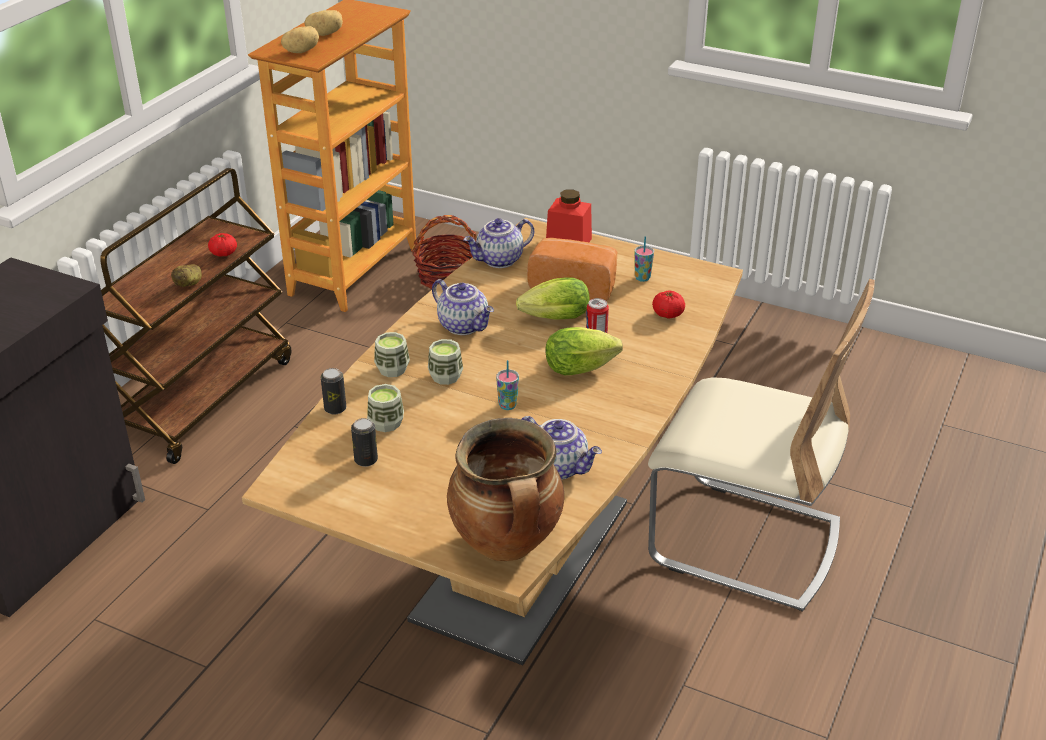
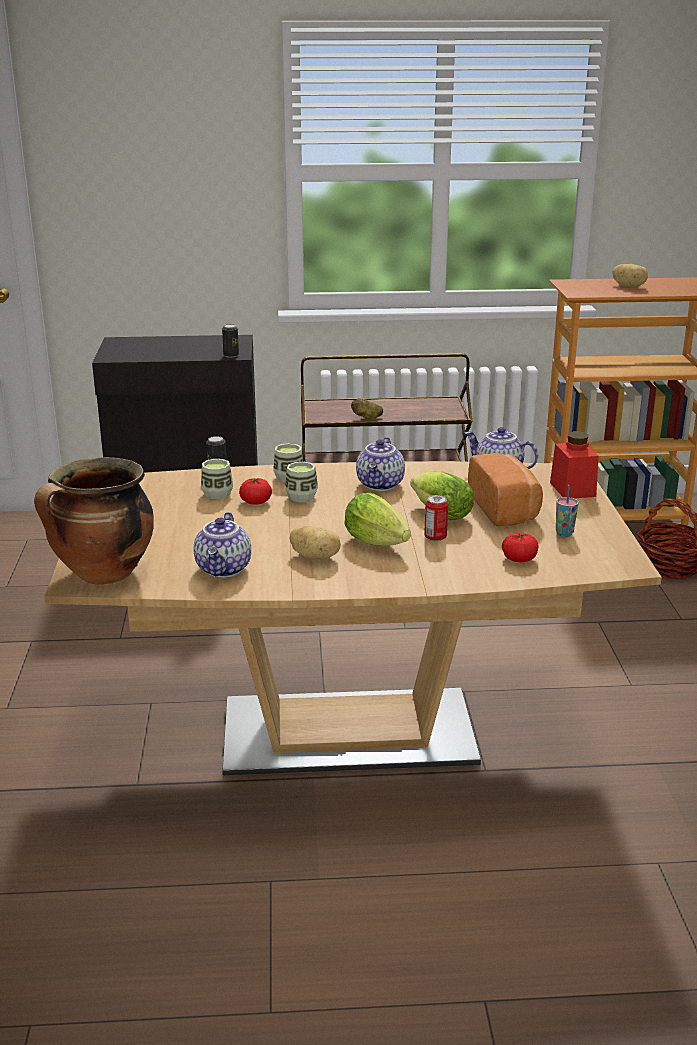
camera: 60 degrees right, 10 degrees down
tomato [208,233,237,257] -> tomato moved to [239,478,272,505]
potato [281,26,319,53] -> potato moved to [290,526,341,560]
can [351,418,378,467] -> can moved to [222,324,239,358]
cup [496,360,519,410] -> none
beige chair [648,279,875,612] -> none

